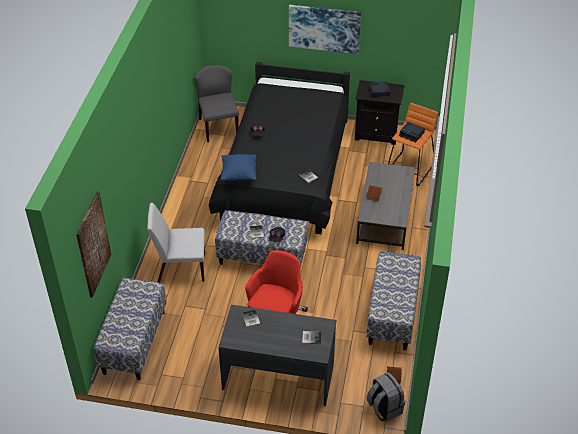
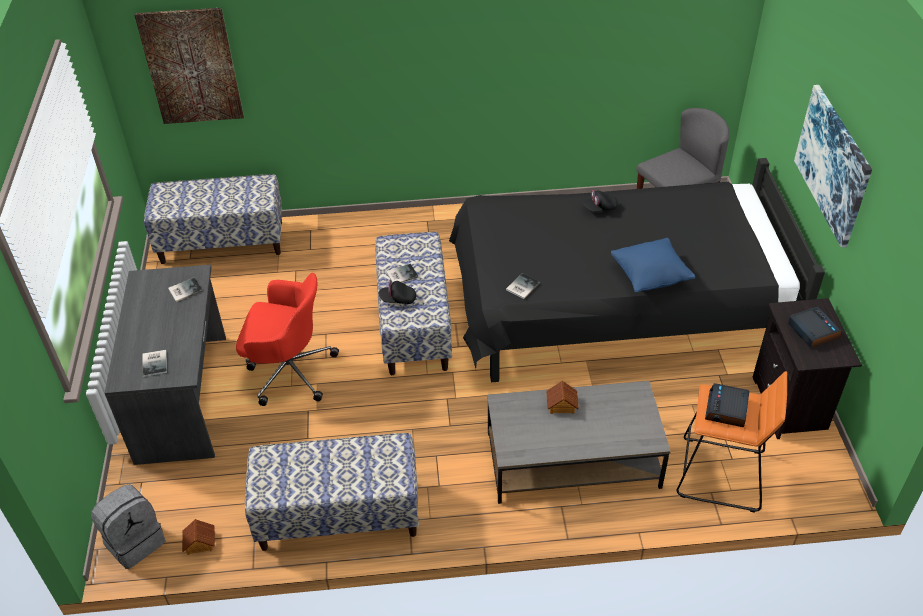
camera: 75 degrees right, 0 degrees up
white chair [147,203,205,283] -> none
blue pillow [221,154,256,181] -> blue pillow moved to [611,238,695,293]

